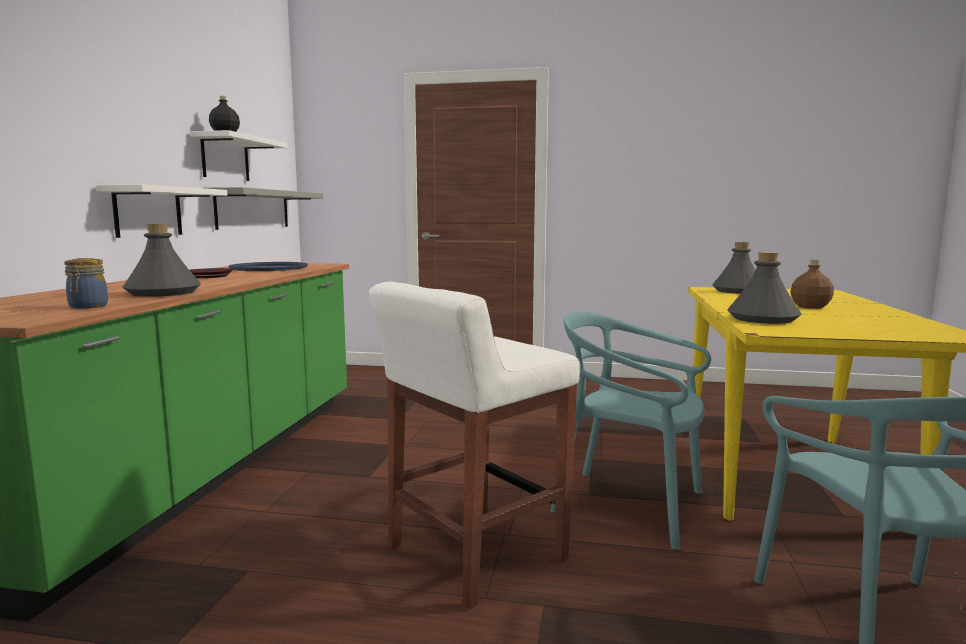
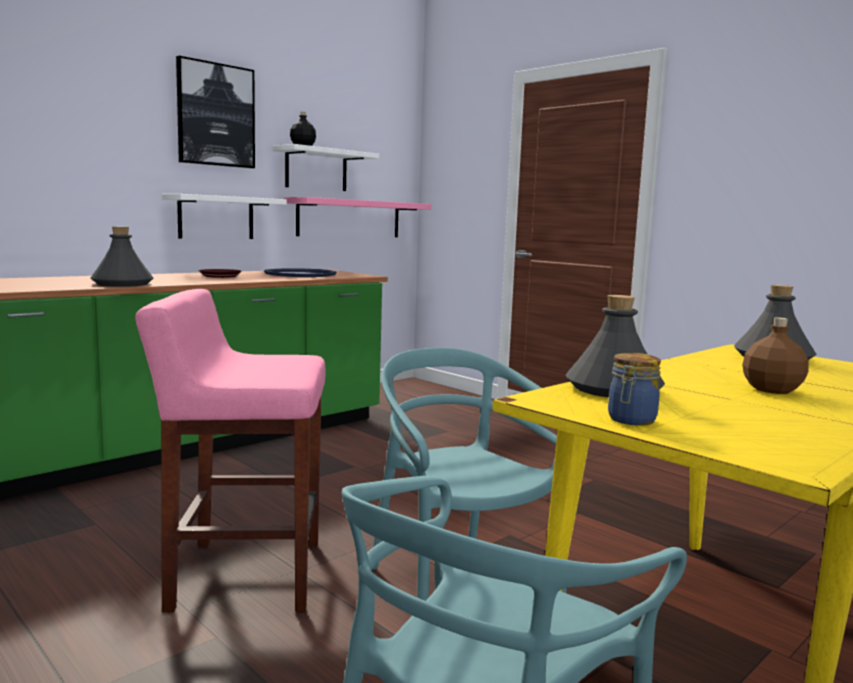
camera: 35 degrees right, 0 degrees up
jar [64,258,108,309] -> jar moved to [608,353,661,426]
grey shelf [206,187,323,230] -> pink shelf [284,197,431,237]
white stool [369,282,580,609] -> pink stool [135,289,325,613]
none -> picture [176,56,255,168]

